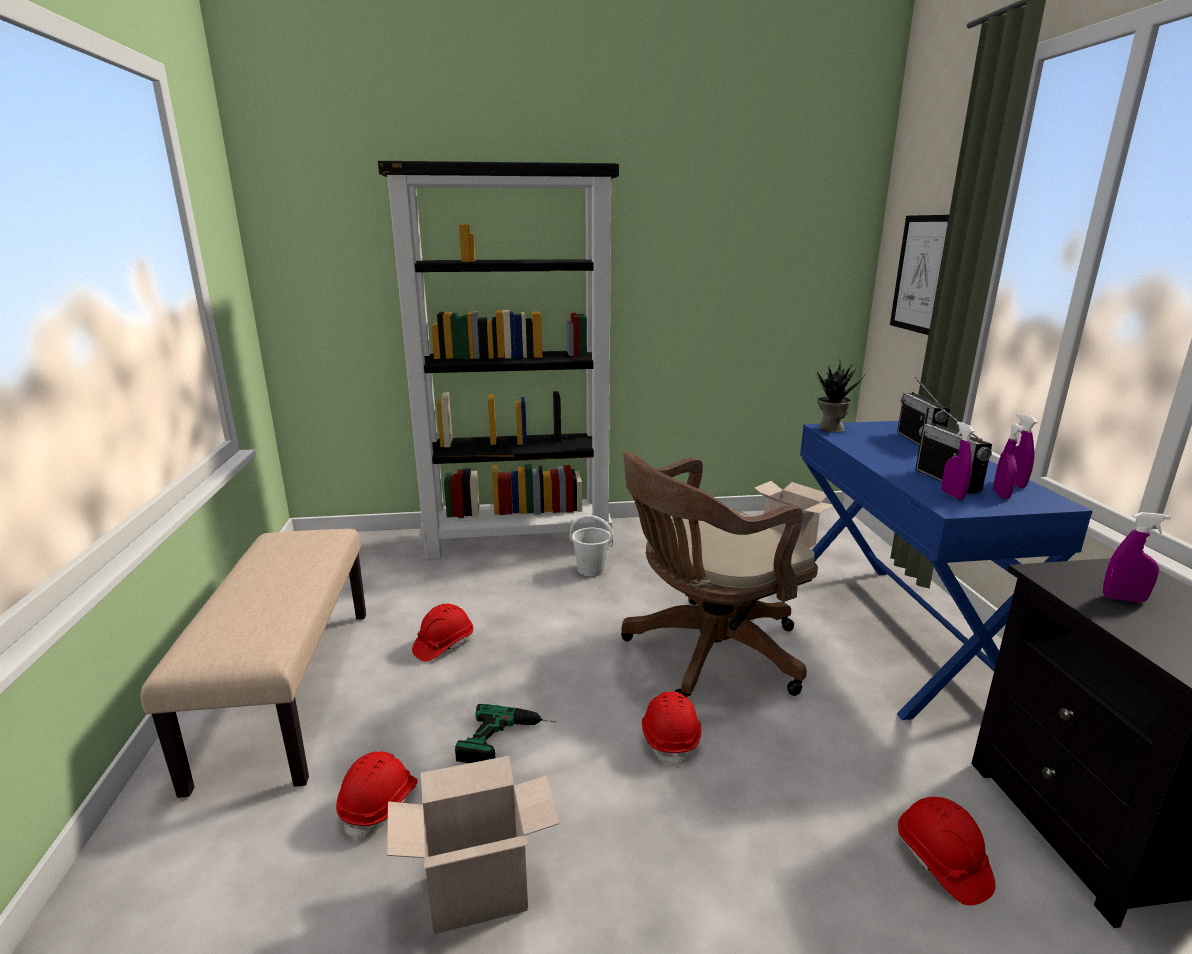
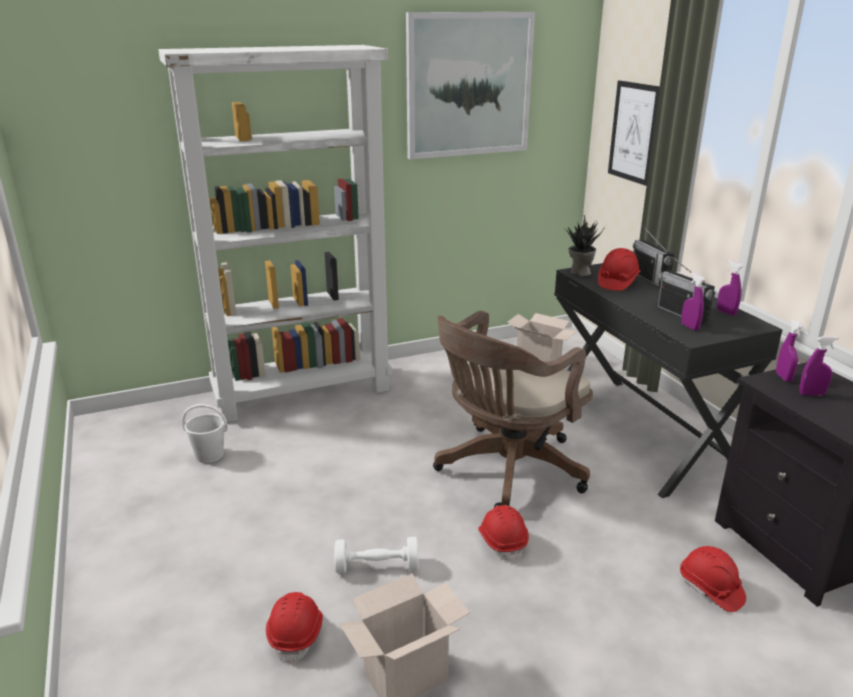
camera: 15 degrees left, 5 degrees up
beige bench [141,529,366,798] -> none
black bookcase [378,161,619,559] -> white bookcase [158,45,392,422]
red hard hat [412,604,474,662] -> red hard hat moved to [598,248,641,291]
power drill [455,704,556,763] -> white dumbbell [334,537,418,573]
white bucket [570,515,614,577] -> white bucket moved to [182,404,228,463]
blue desk [800,421,1093,720] -> black desk [555,263,782,498]
purple spray bottle [993,423,1023,499] -> purple spray bottle moved to [776,320,804,382]
none -> picture [406,12,535,159]

